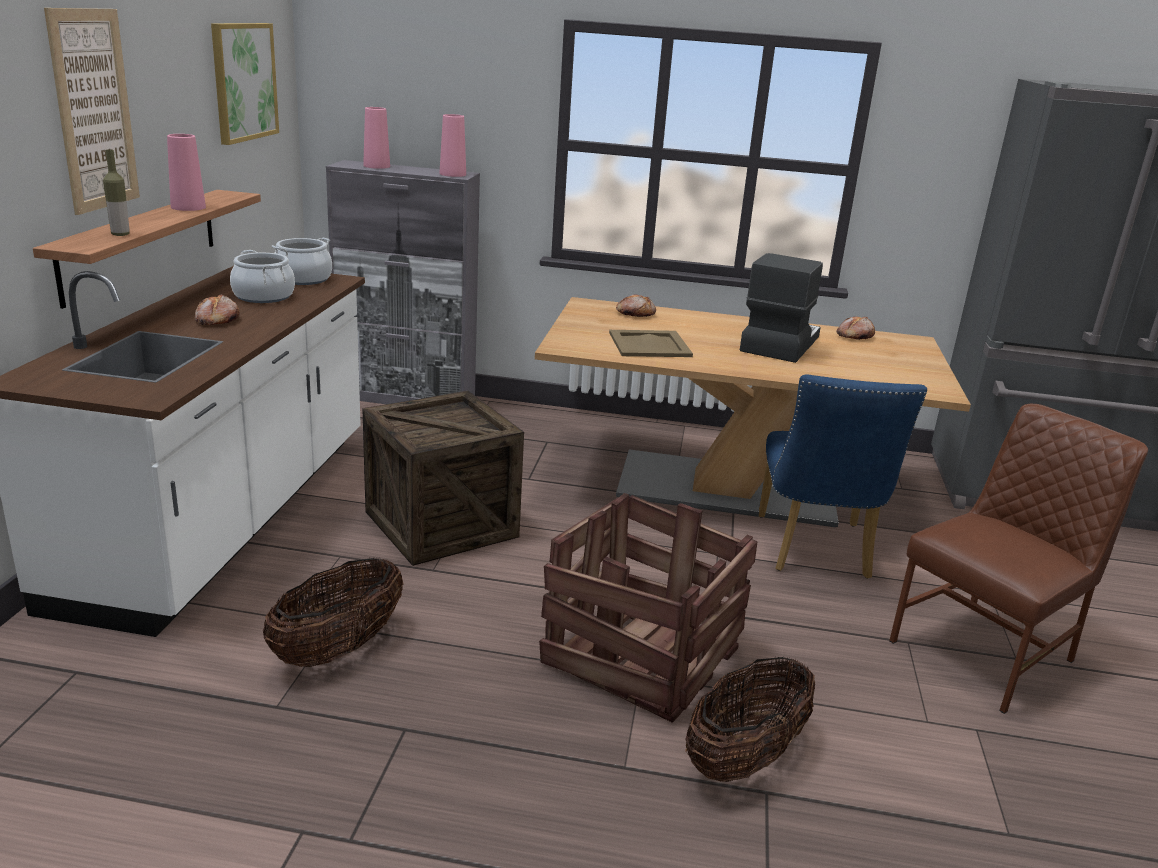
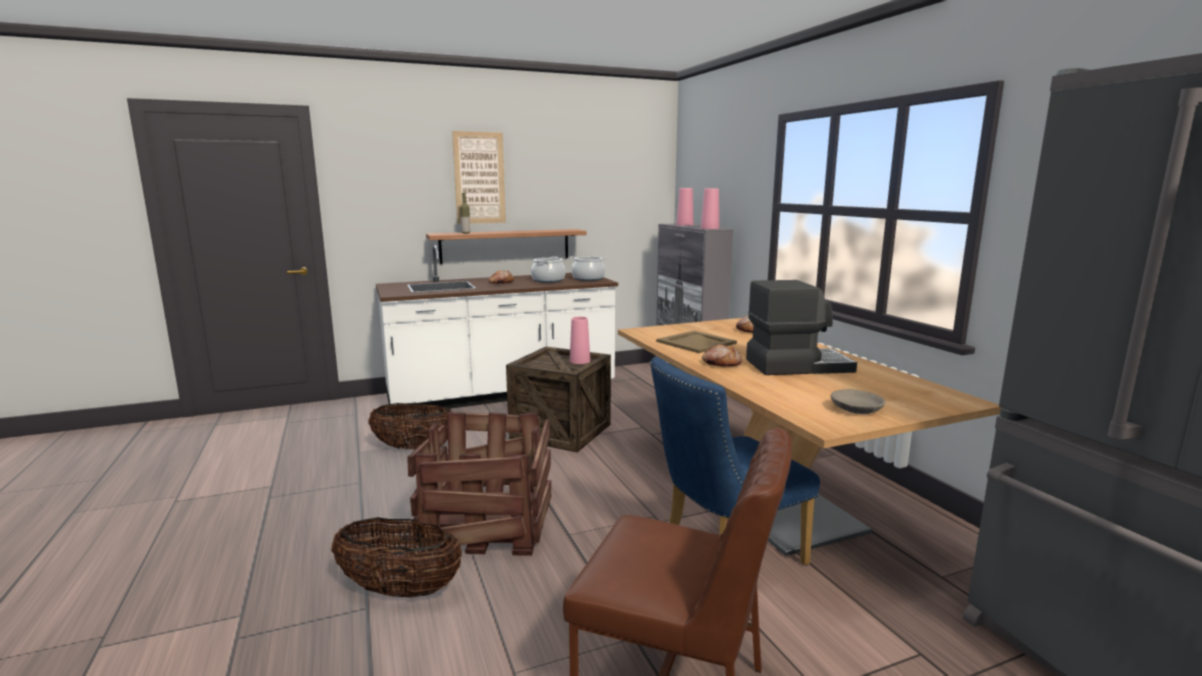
camera: 60 degrees right, 10 degrees down
pink vase [167,134,206,211] -> pink vase moved to [570,317,590,364]
picture [211,23,279,145] -> none
bread [837,316,875,340] -> bread moved to [702,344,742,367]
none -> grey bowl [831,389,885,414]

